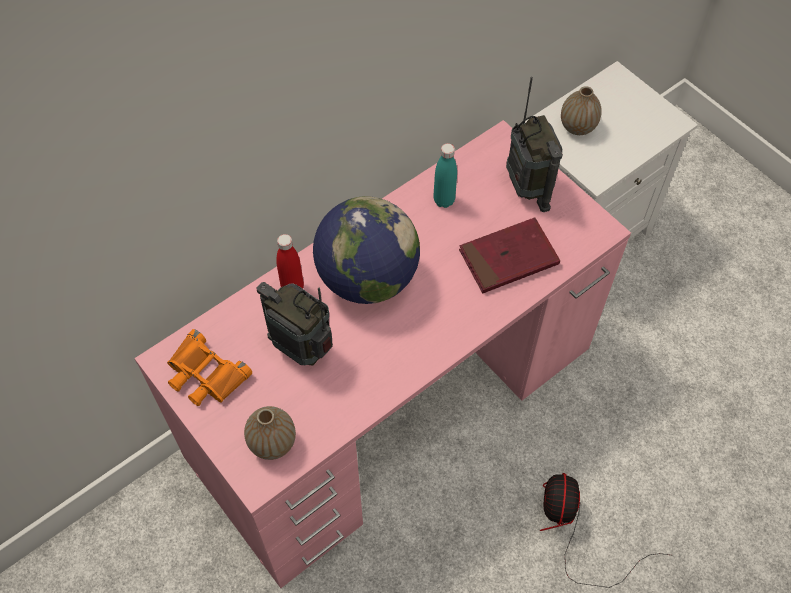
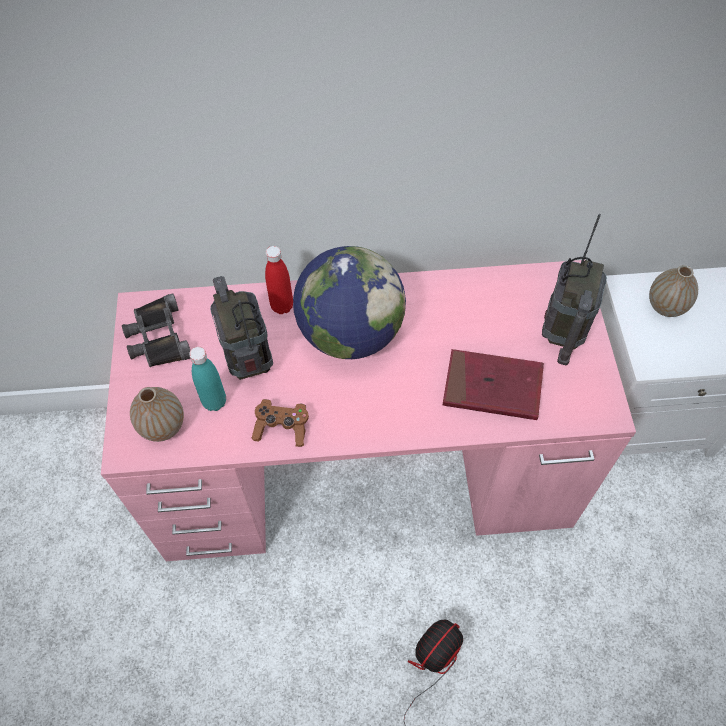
camera: 35 degrees right, 0 degrees up
orange binoculars [167,329,252,406] -> black binoculars [122,293,190,367]
turquoise bottle [433,143,457,208] -> turquoise bottle moved to [189,347,226,411]
none -> brown game controller [251,399,309,447]

